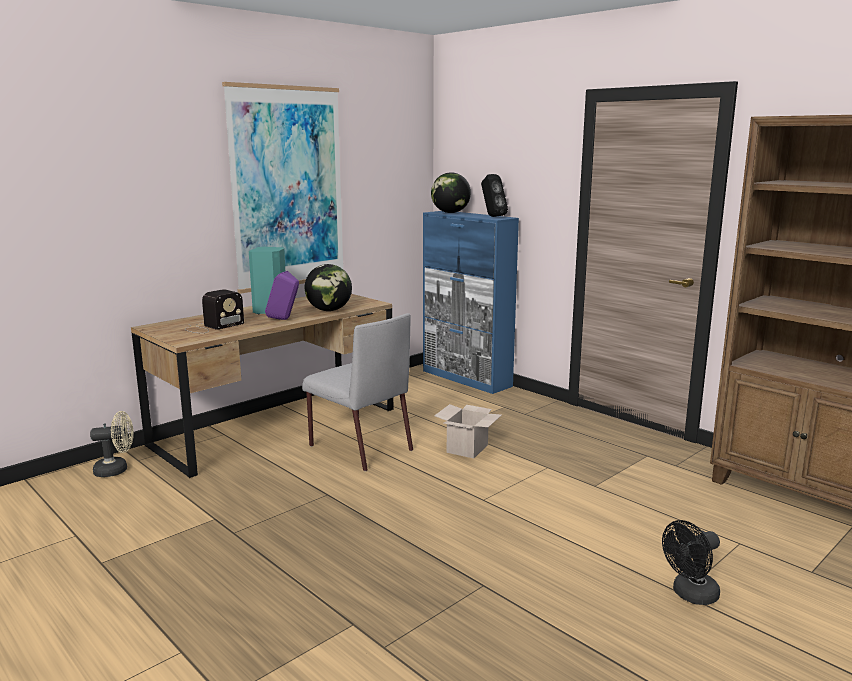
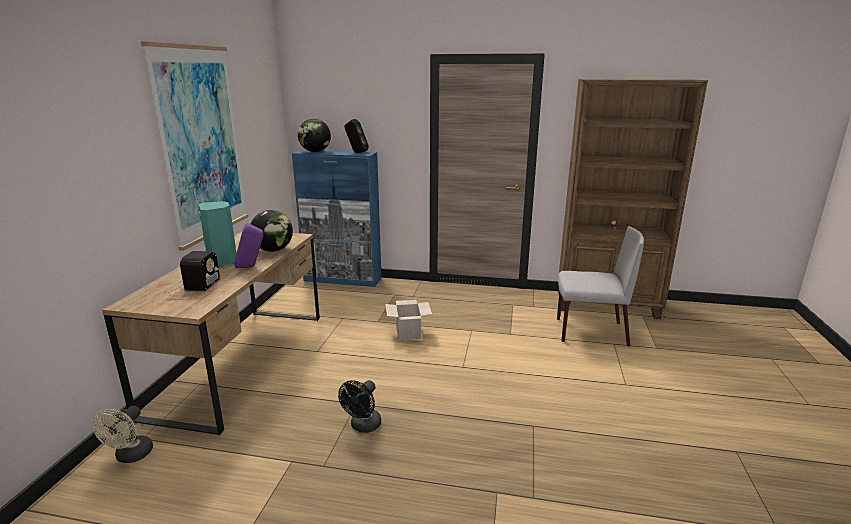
camera: 35 degrees left, 5 degrees up
beige fan [90,411,134,477] -> beige fan turned 150 degrees clockwise [92,406,153,463]
grey chair [302,313,413,471] -> grey chair moved to [557,226,644,347]
black fan [662,520,720,605] -> black fan moved to [338,380,381,433]

